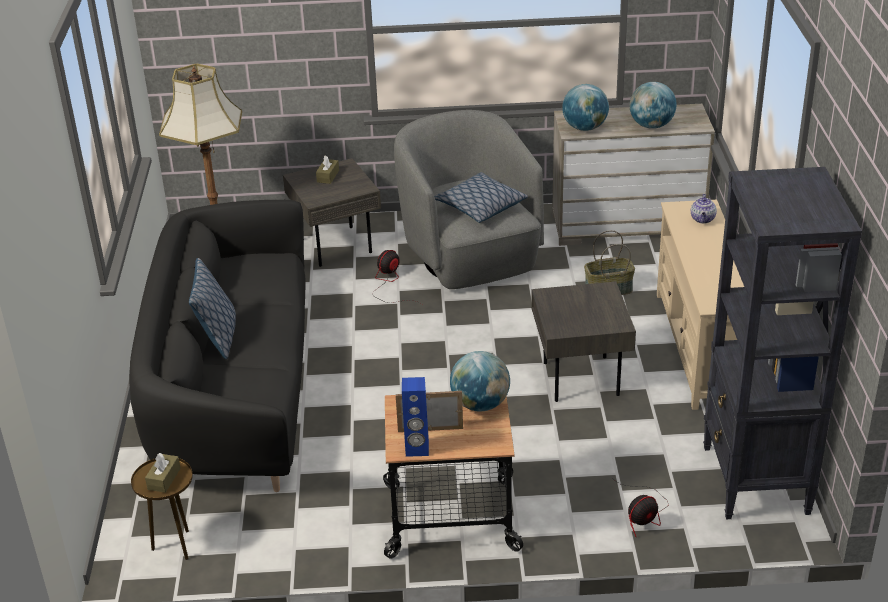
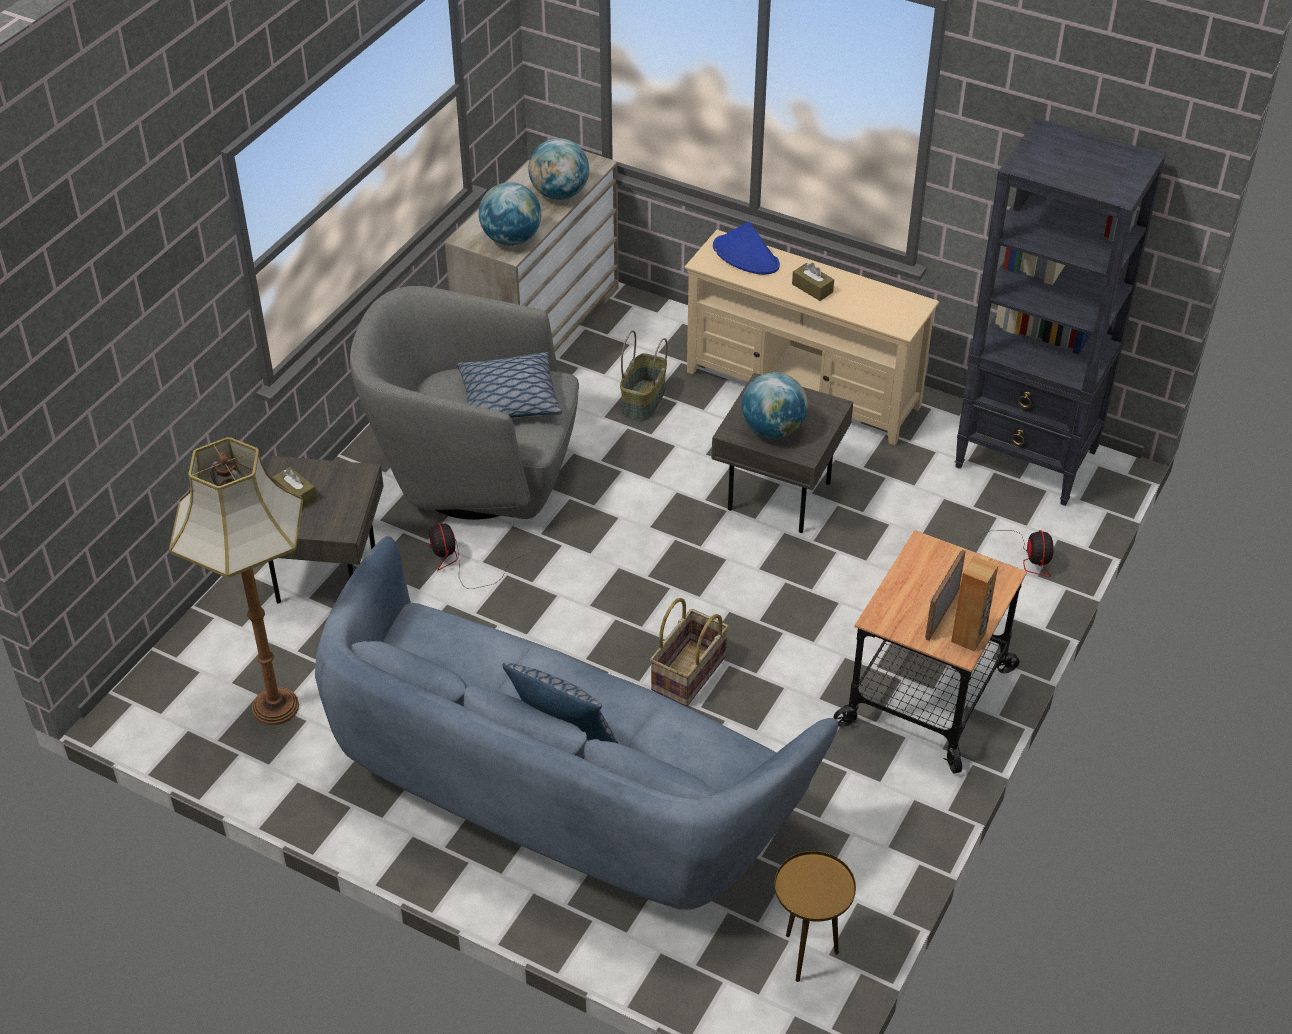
camera: 60 degrees left, 10 degrees up
black sofa [129,200,306,492] -> blue sofa [315,536,838,910]
brown tissue box [145,453,181,493] -> brown tissue box moved to [792,263,834,301]
blue speaker [402,377,429,457] -> brown speaker [951,556,998,652]
globe [450,351,510,412] -> globe moved to [741,372,808,439]
teapot [691,194,717,224] -> blue hat [713,221,780,275]
none -> basket [650,598,729,706]

